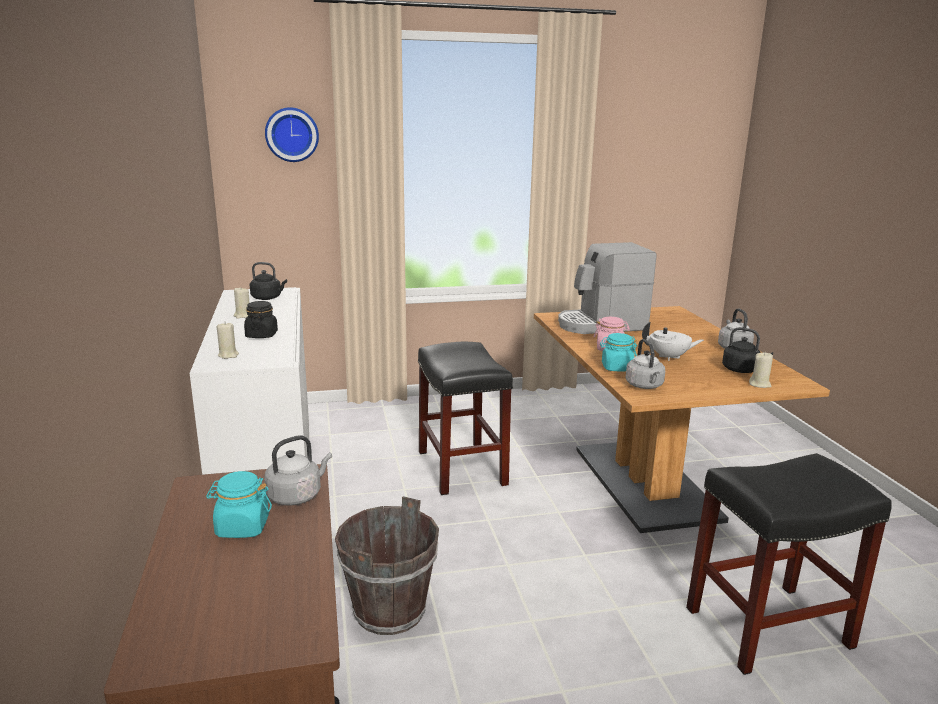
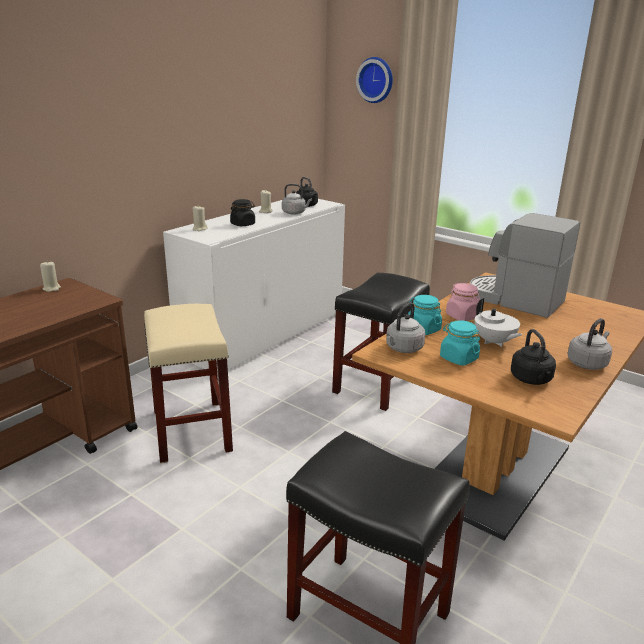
camera: 50 degrees right, 5 degrees up
turquoise jar [206,471,272,538] -> turquoise jar moved to [440,320,480,365]
grey kettle [264,435,332,506] -> grey kettle moved to [282,184,312,215]
brown bucket [335,496,439,635] -> beige stool [144,304,233,463]
beige candle [749,353,773,388] -> beige candle moved to [40,262,61,292]

